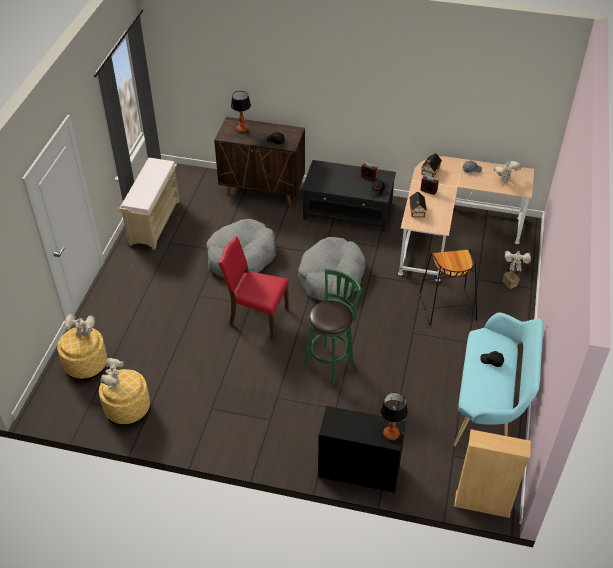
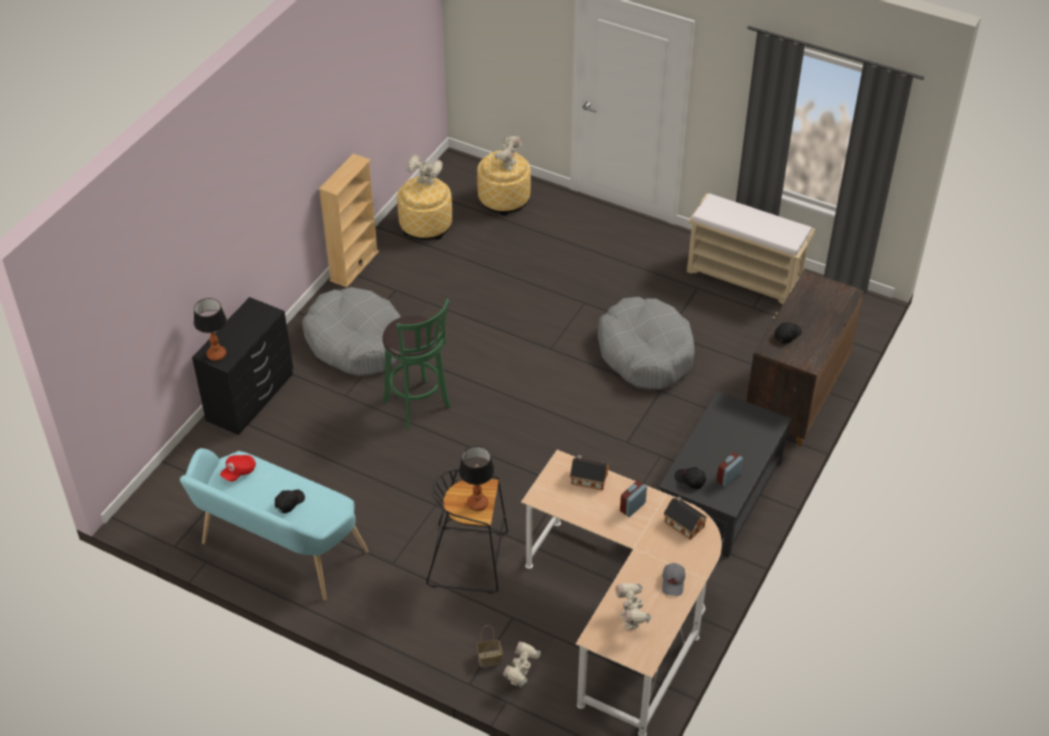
camera: 105 degrees right, 0 degrees up
red chair [218,236,289,340] -> none
table lamp [231,91,251,133] -> table lamp moved to [459,446,494,511]
grey dog bed [298,237,366,301] -> grey dog bed moved to [302,287,401,376]
beige bookcase [454,429,531,518] -> beige bookcase moved to [319,154,379,287]
none -> red cap [220,455,256,482]

